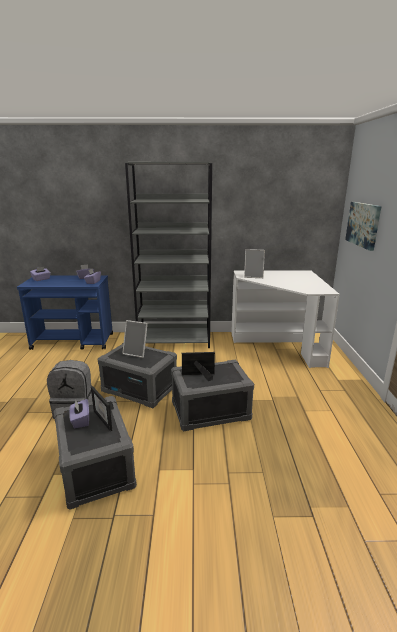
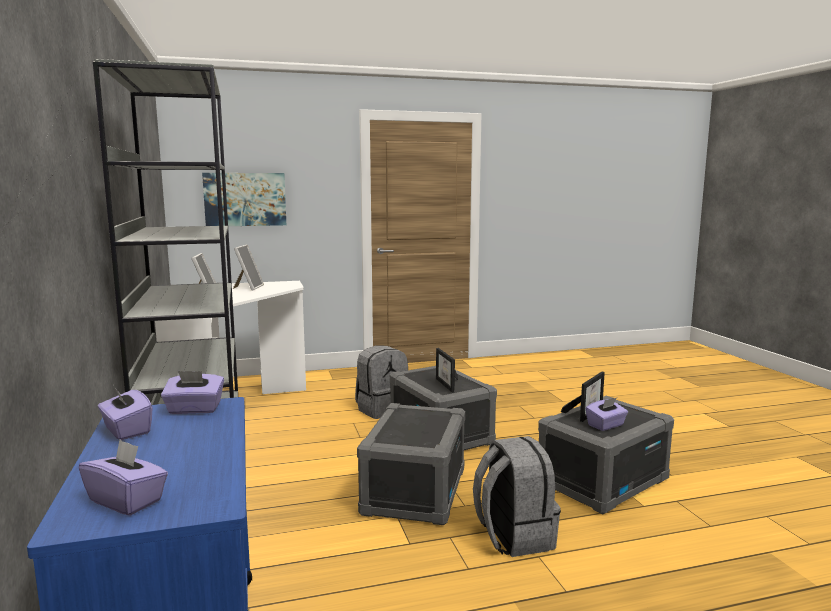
camera: 105 degrees left, 10 degrees down
picture frame [122,320,148,358] -> picture frame moved to [233,245,264,291]
none -> grey backpack [355,346,408,419]

